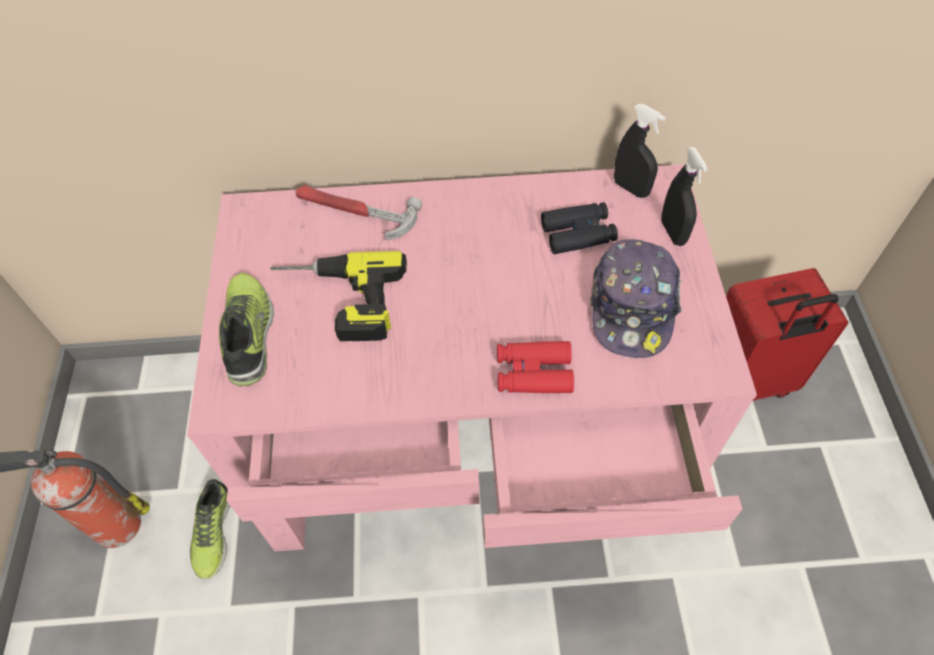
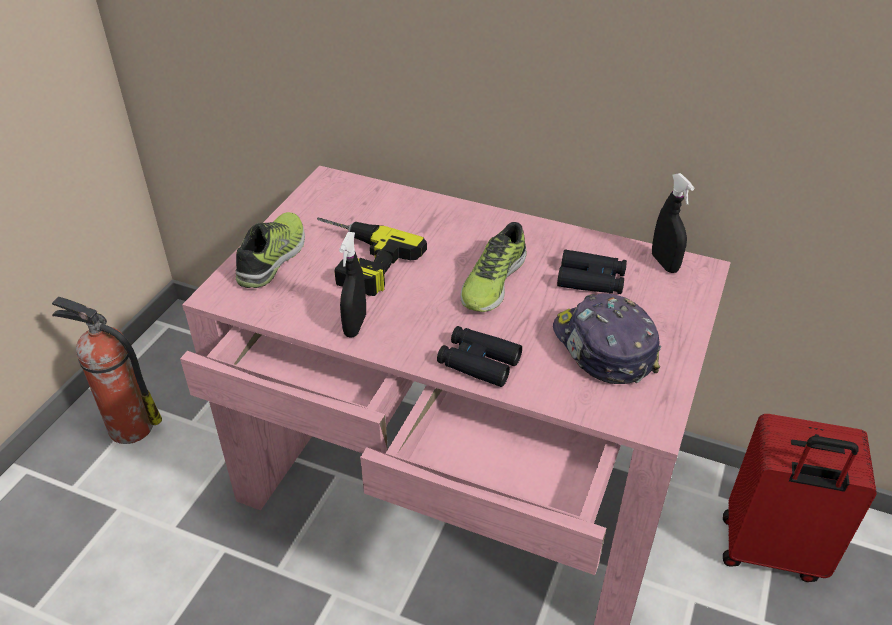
camera: 25 degrees right, 15 degrees down
shoe [190,479,230,578] -> shoe moved to [460,222,527,312]
hammer [296,185,422,240] -> none
red binoculars [497,341,574,393] -> black binoculars [437,326,522,387]
cap [590,239,682,358] -> cap turned 120 degrees clockwise [553,294,661,384]
black spray bottle [661,147,708,246] -> black spray bottle moved to [339,232,366,338]

